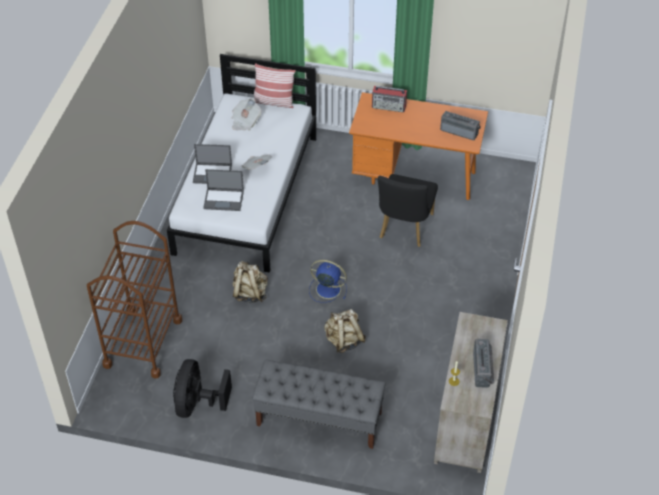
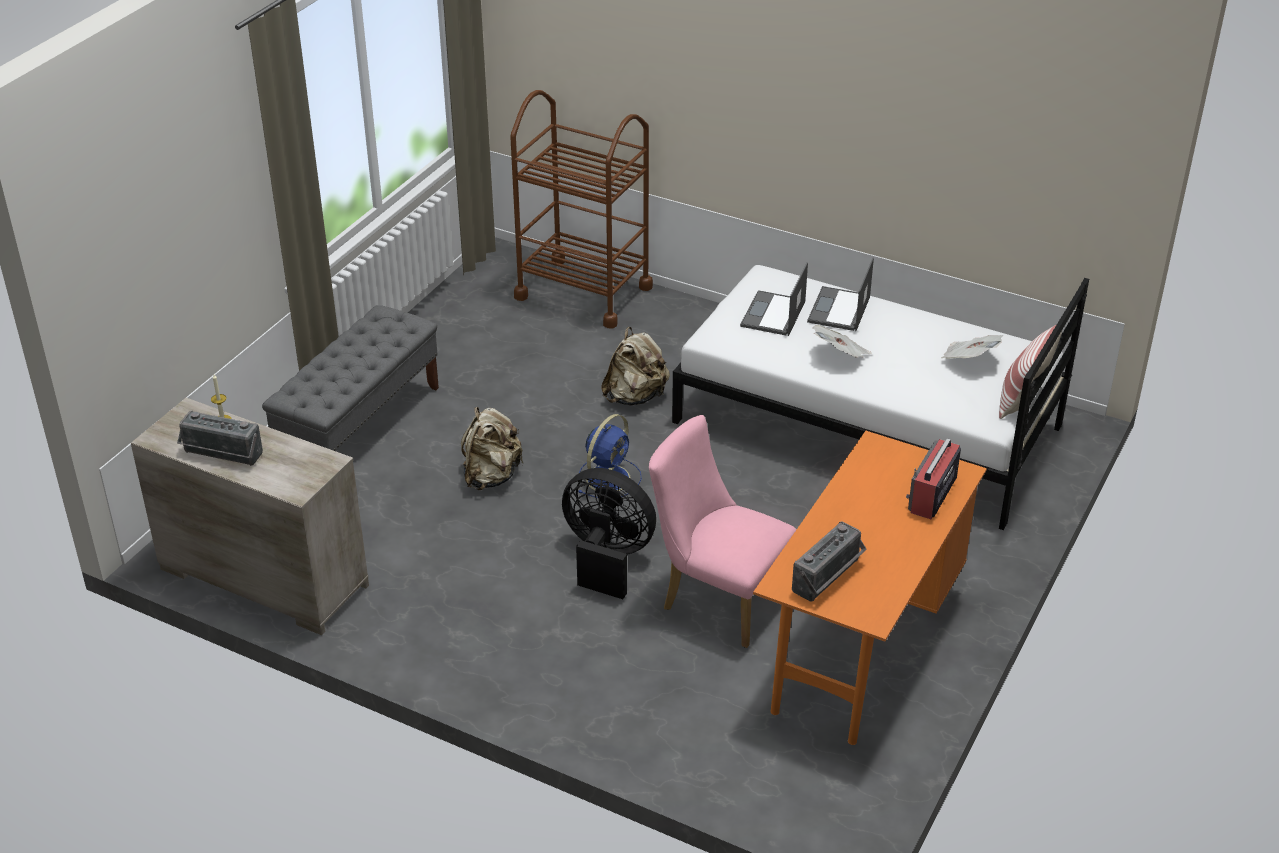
camera: 105 degrees right, 10 degrees down
black fan [173,359,232,418] -> black fan moved to [562,468,656,599]
black chair [378,174,438,247] -> pink chair [649,415,797,648]

